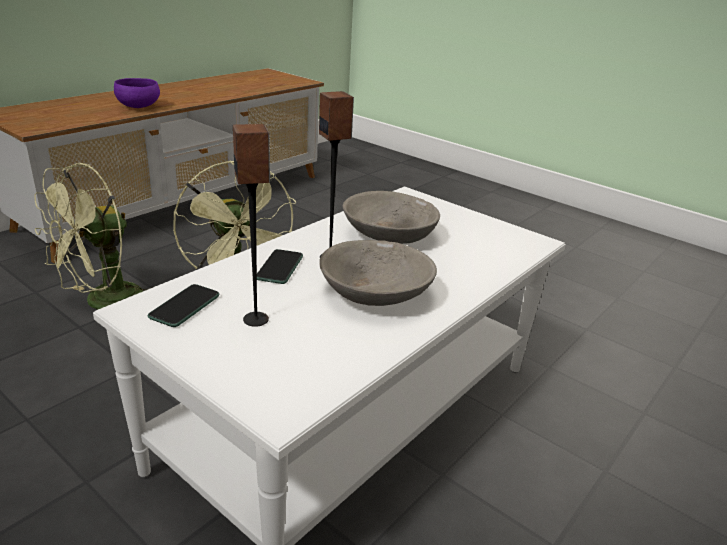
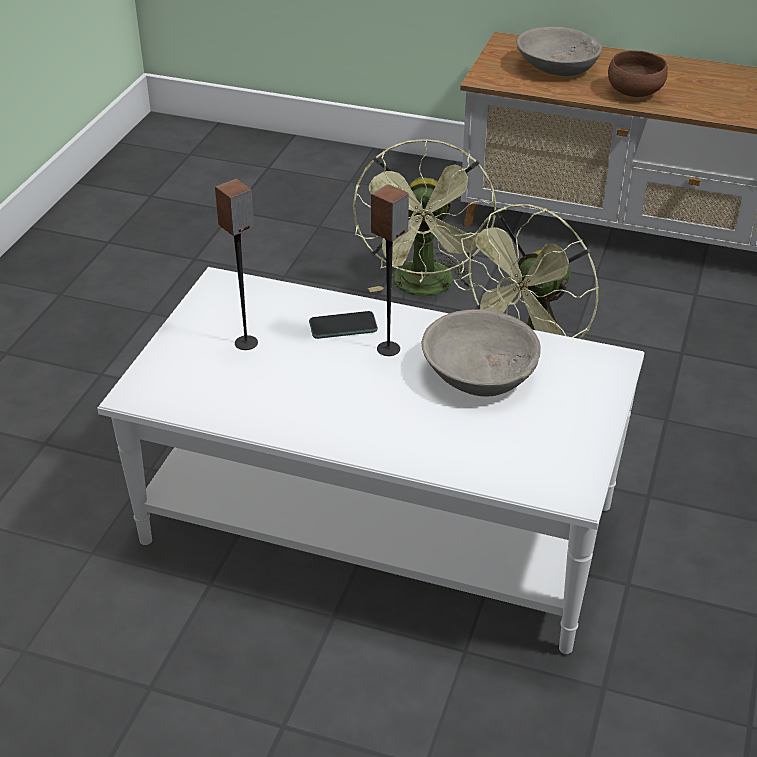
camera: 70 degrees right, 10 degrees up
green fan [34,163,155,309] -> green fan turned 105 degrees counterclockwise [353,138,496,296]
purple bowl [114,78,160,108] -> brown bowl [608,50,668,97]
phone [148,284,219,327] -> none
grey bowl [319,240,437,306] -> grey bowl moved to [516,26,602,76]

